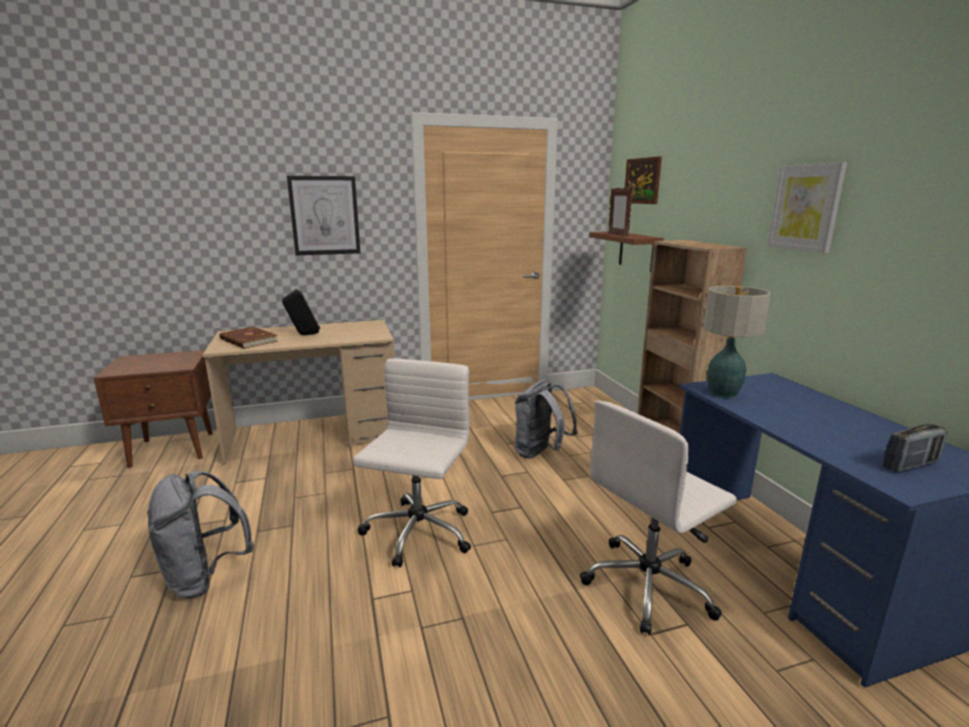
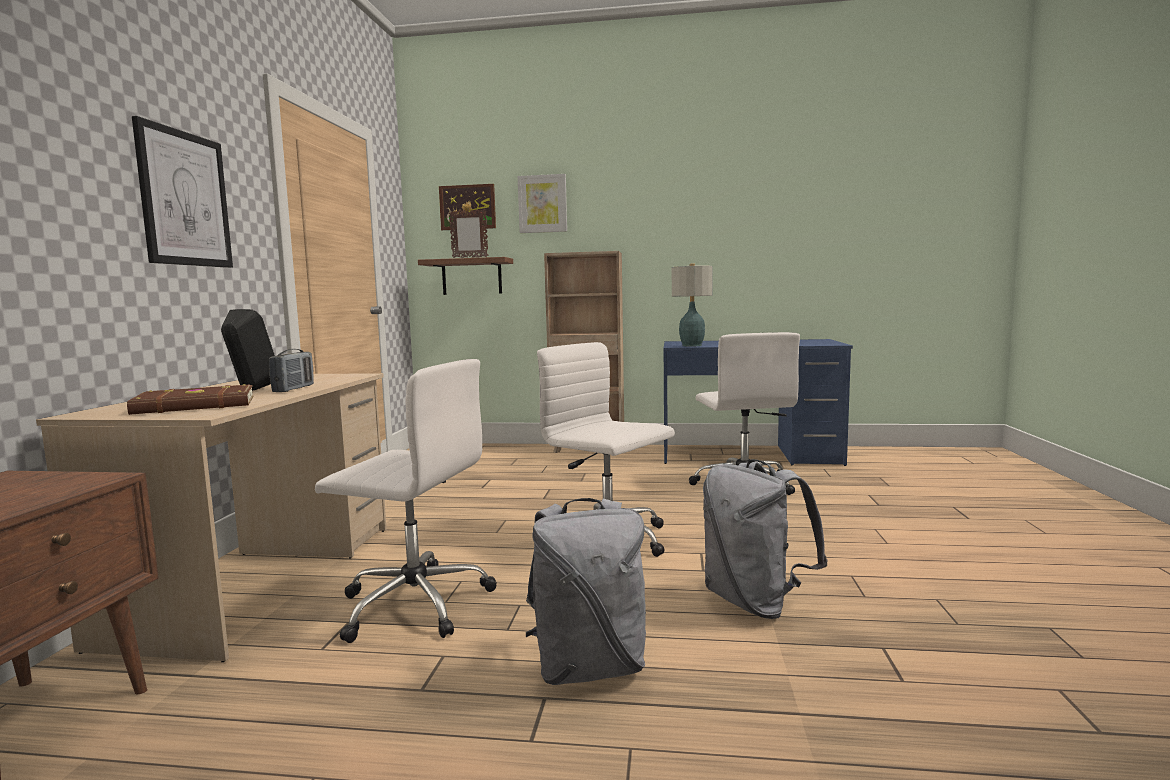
camera: 65 degrees left, 10 degrees down
grey backpack [515,379,578,459] -> grey backpack moved to [703,459,828,619]
picture [767,162,847,253] -> picture moved to [518,174,567,233]
radio [883,424,948,472] -> radio moved to [269,349,314,392]
none -> white office chair [315,359,497,643]

